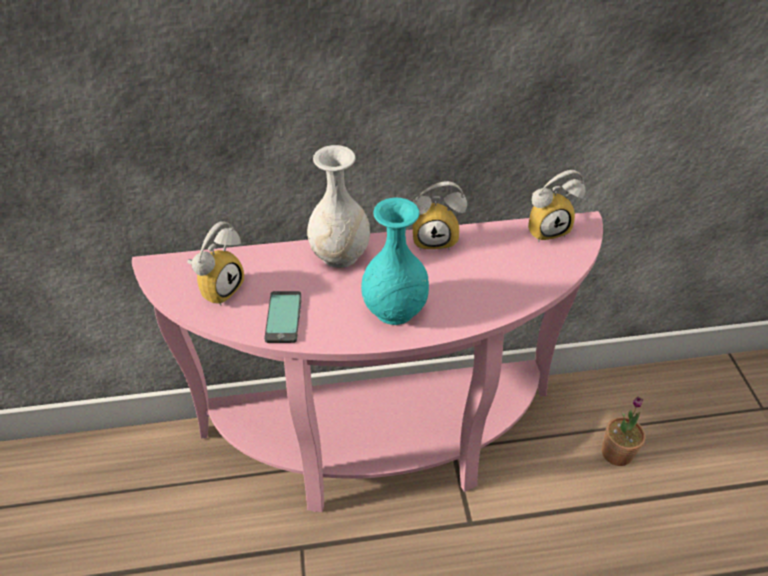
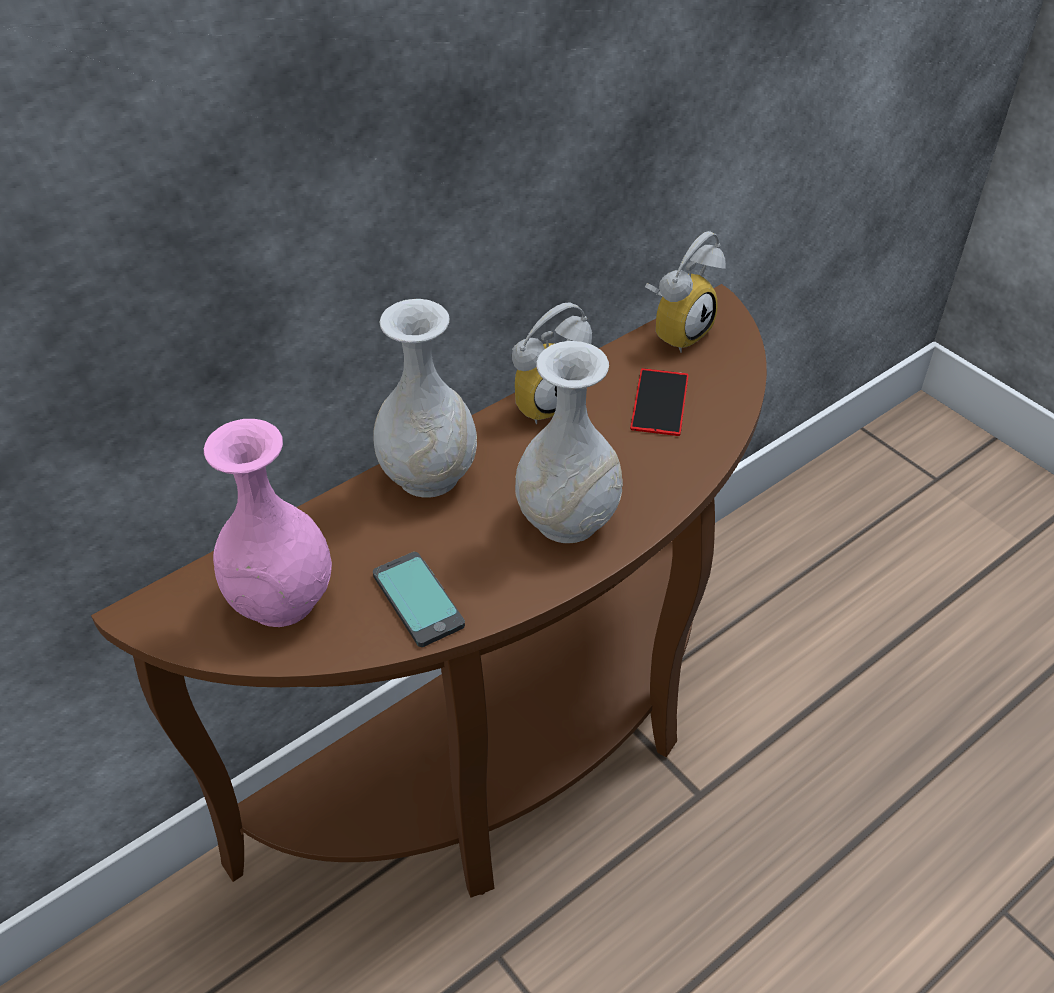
camera: 30 degrees left, 0 degrees up
pink console table [132,211,603,512] -> brown console table [91,284,767,898]
alarm clock [187,222,244,306] -> pink vase [204,419,332,627]
turquoise vase [361,197,429,325] -> white vase [515,341,623,543]
potted plant [602,396,645,466] -> none
none -> phone [630,368,688,436]

